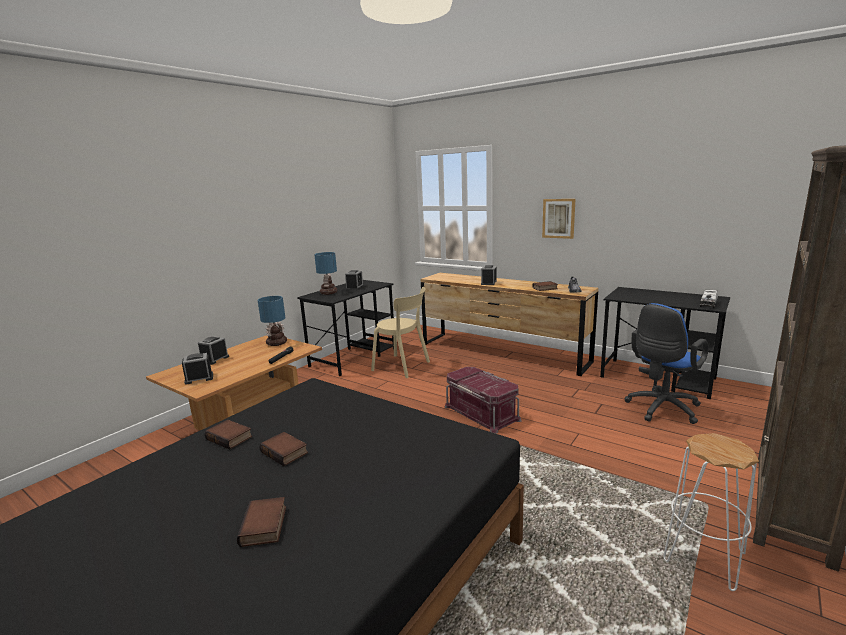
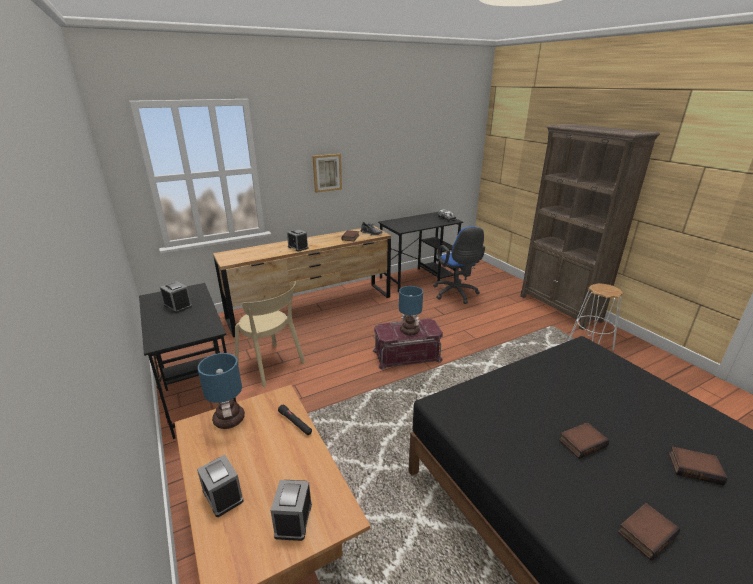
camera: 65 degrees left, 10 degrees up
book [205,420,252,450] -> book moved to [618,503,680,560]
table lamp [314,252,338,295] -> table lamp moved to [399,286,423,335]
beige chair [371,287,430,378] -> beige chair turned 75 degrees clockwise [235,281,305,387]

